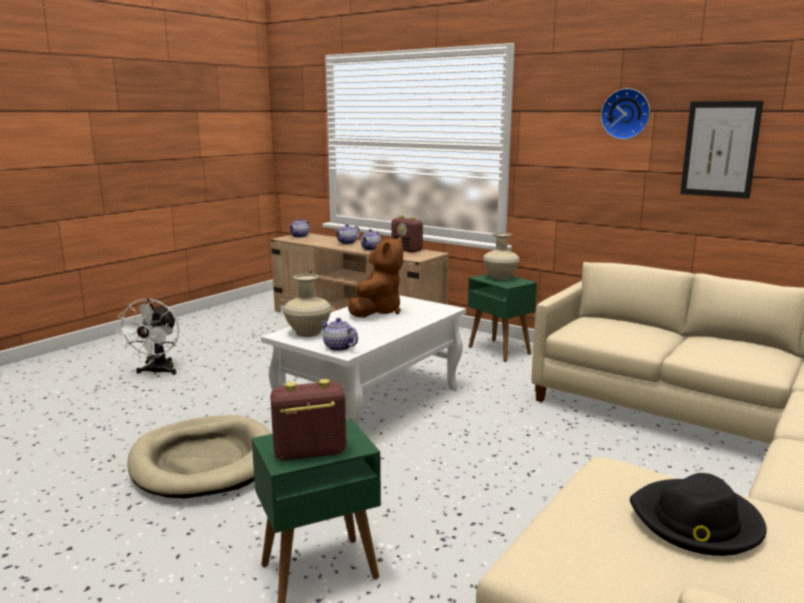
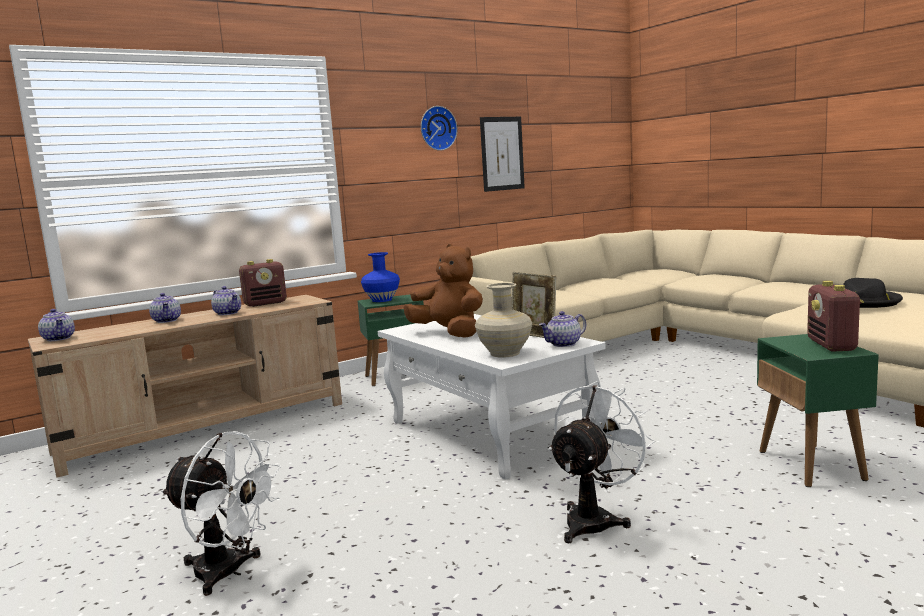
camera: 70 degrees left, 5 degrees down
beige dog bed [127,415,272,499] -> white fan [548,381,655,543]
beige vase [483,233,520,280] -> blue vase [361,252,400,302]
none -> picture frame [512,272,556,338]

